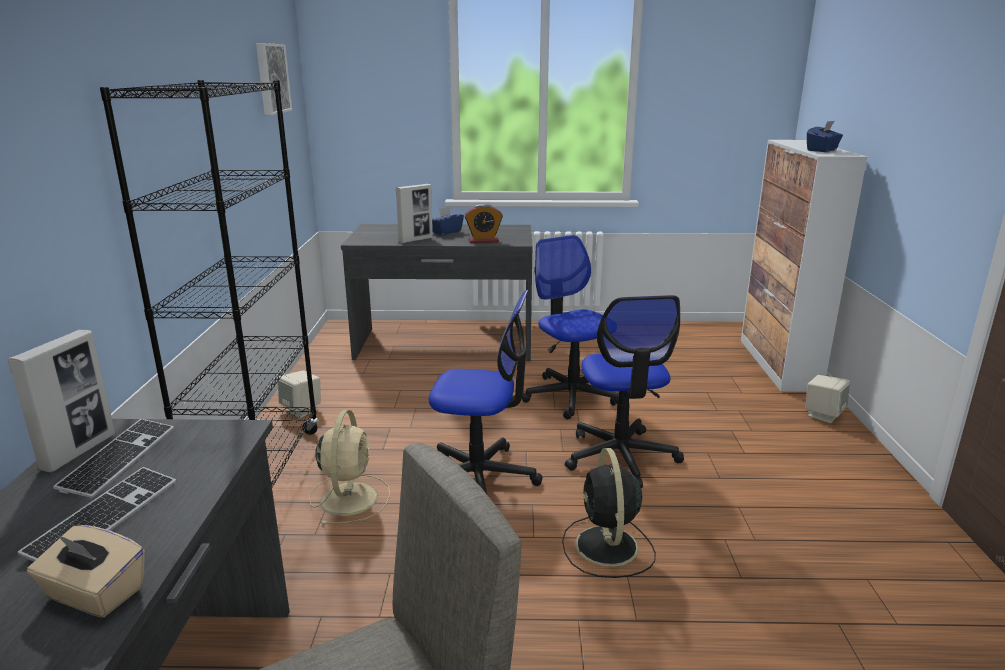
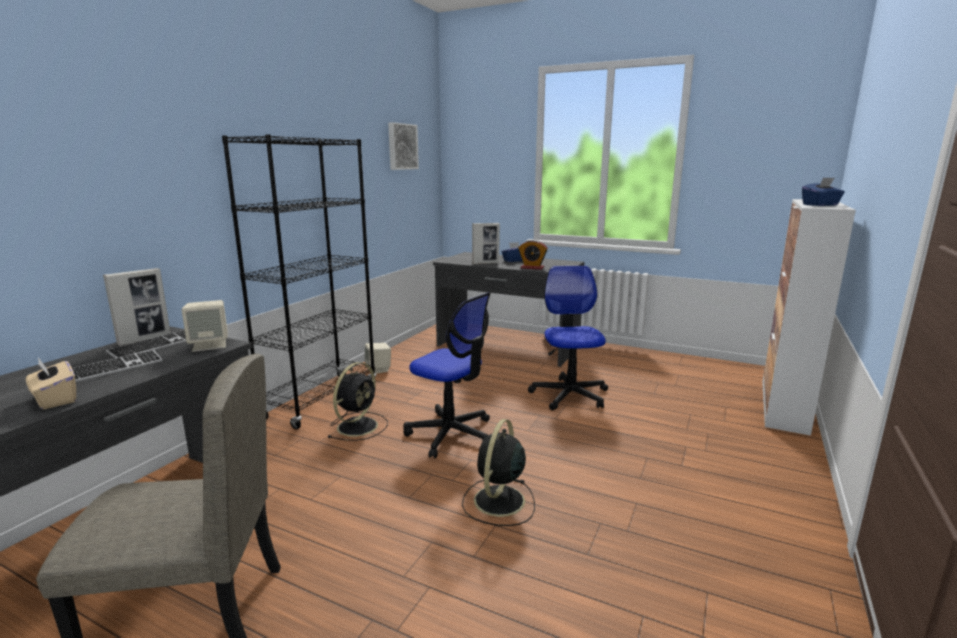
camera: 25 degrees right, 5 degrees down
beige fan [309,410,390,525] -> black fan [327,362,388,441]
office chair [565,295,684,488] -> none
beige speaker [805,375,850,423] -> beige speaker moved to [182,300,227,352]

